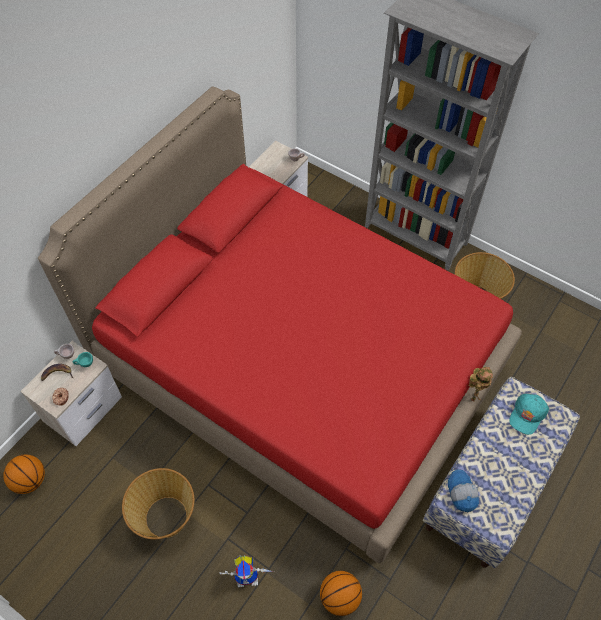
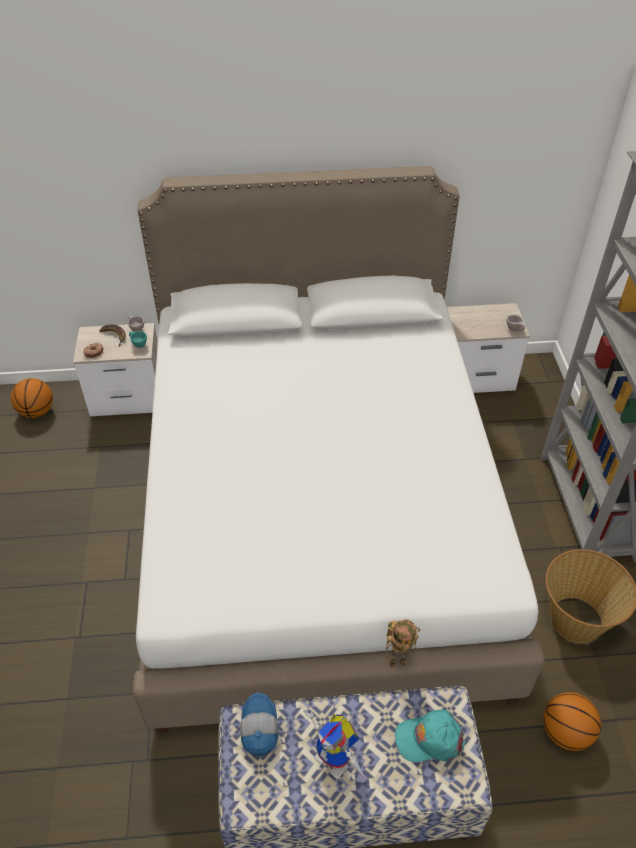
camera: 50 degrees right, 10 degrees down
red bed [38,86,522,563] -> white bed [132,166,545,733]
basket [122,468,194,539] -> none
toy robot [219,555,274,587] -> toy robot moved to [304,708,366,780]
basketball [320,571,362,616] -> basketball moved to [543,692,601,751]
cap [448,469,479,512] -> cap turned 45 degrees counterclockwise [240,692,278,757]

